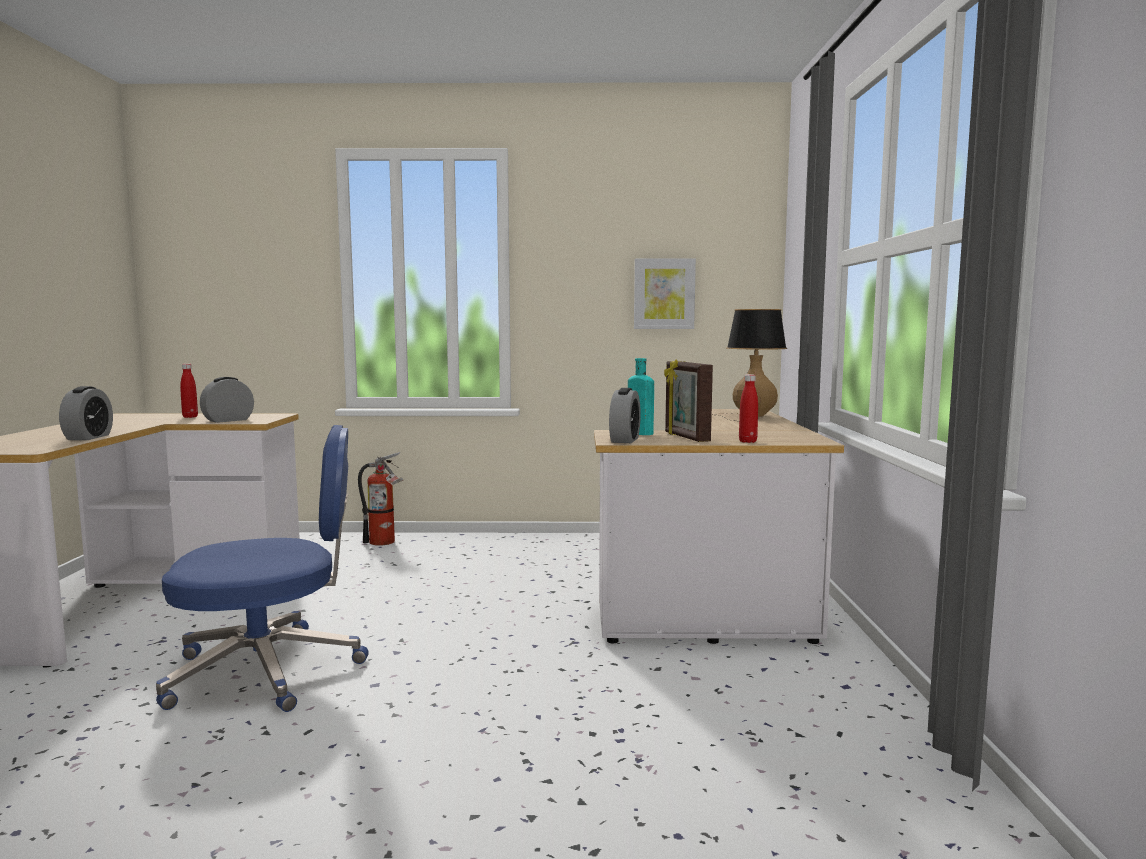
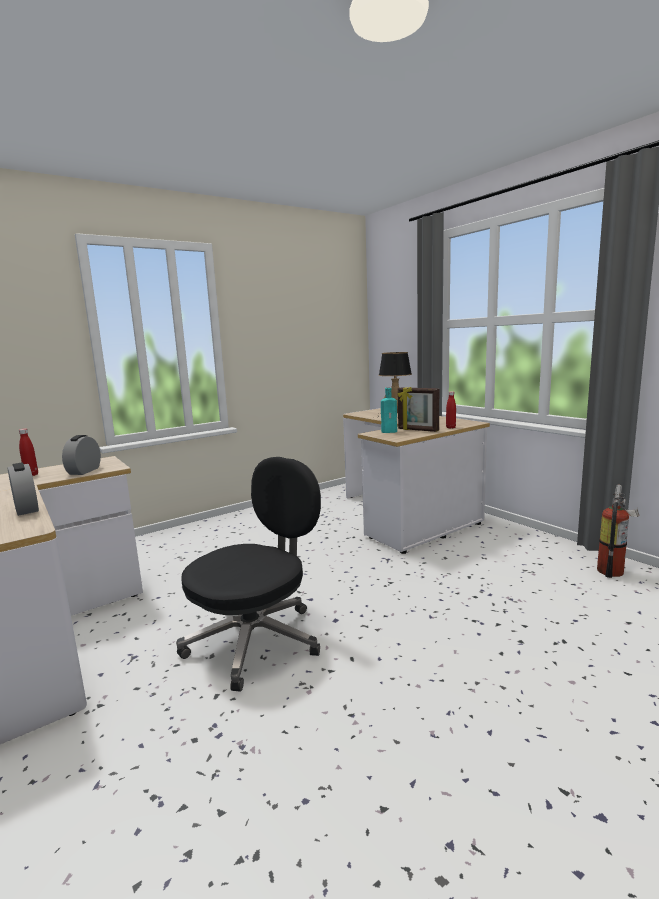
camera: 35 degrees left, 5 degrees up
blue office chair [156,425,369,712] -> black office chair [176,457,321,692]
fire extinguisher [358,452,403,546] -> fire extinguisher moved to [597,484,639,578]
alarm clock [609,388,641,443] -> none
picture [634,259,696,329] -> none

